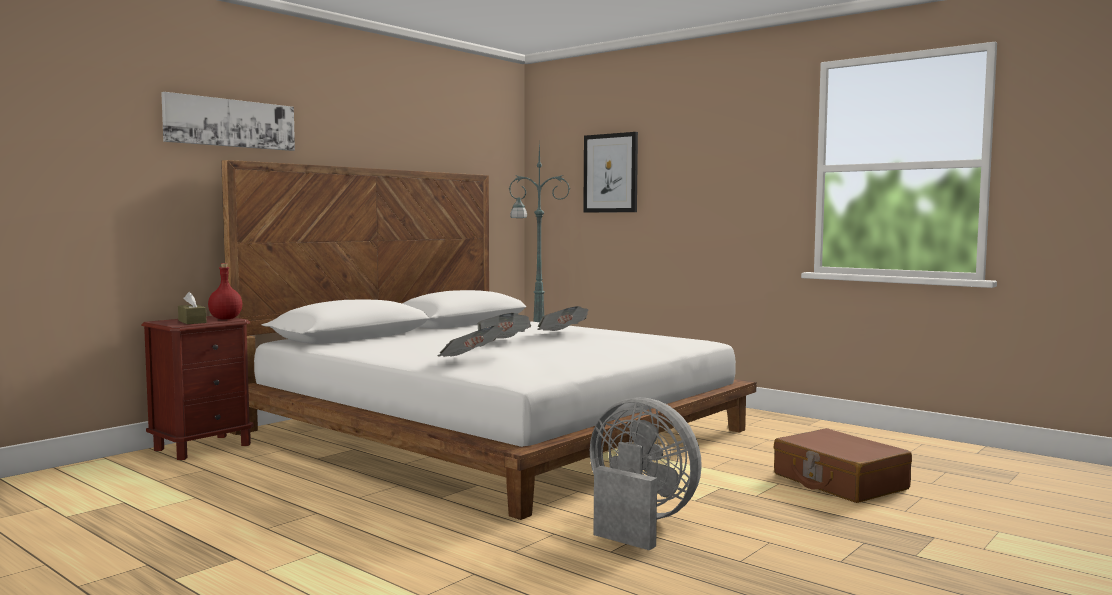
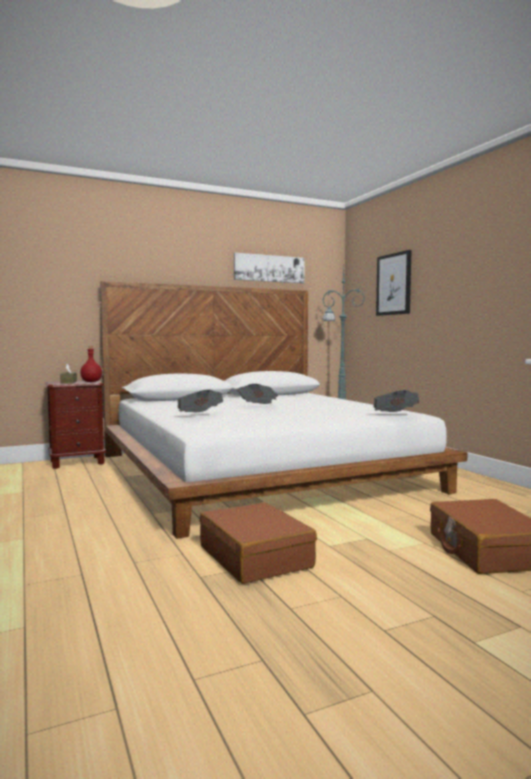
camera: 25 degrees right, 0 degrees up
picture [161,92,295,151] -> picture moved to [234,253,305,283]
newspaper [537,306,588,331] -> newspaper moved to [373,390,419,412]
grey fan [590,398,702,550] -> brown suitcase [200,502,317,584]

